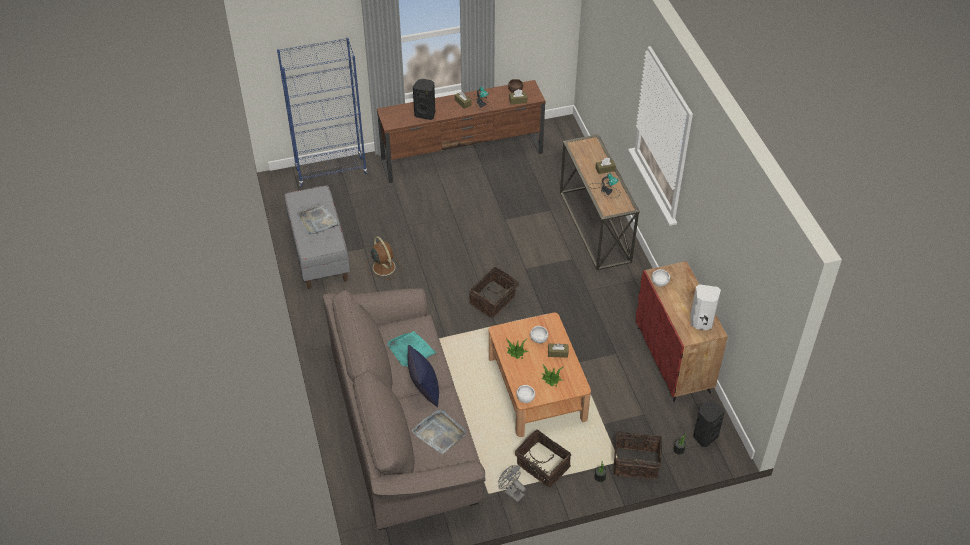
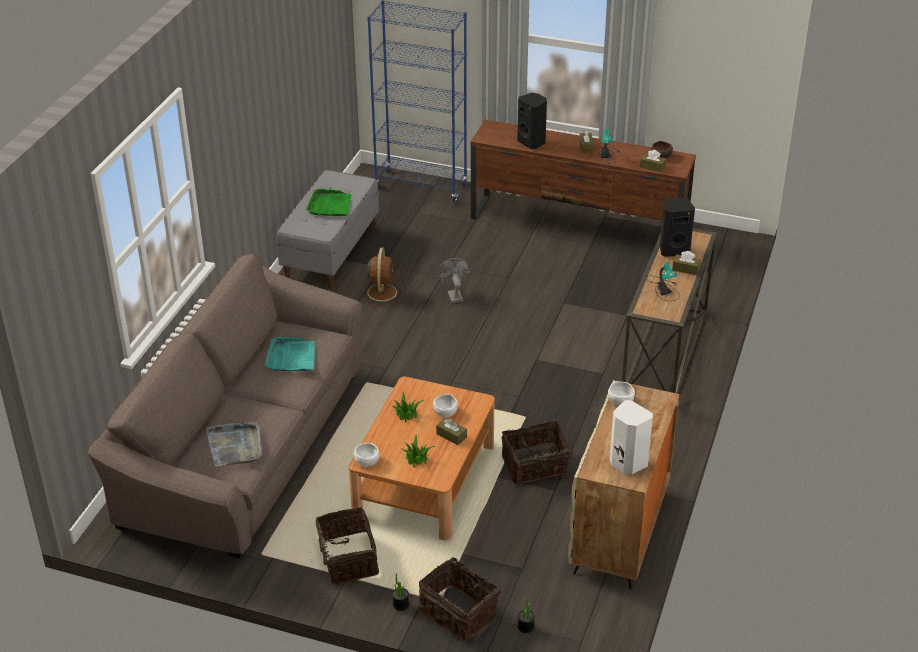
camera: 35 degrees right, 10 degrees down
grey tray [297,206,339,234] -> green tray [306,189,351,216]
blue pillow [408,345,439,407] -> none
basket [469,267,519,318] -> basket moved to [502,420,572,484]
grey fan [498,465,526,503] -> grey fan moved to [437,258,470,303]
red cabinet [636,261,728,402] -> beige cabinet [568,380,679,589]
black speaker [693,401,725,447] -> black speaker moved to [660,197,695,257]

